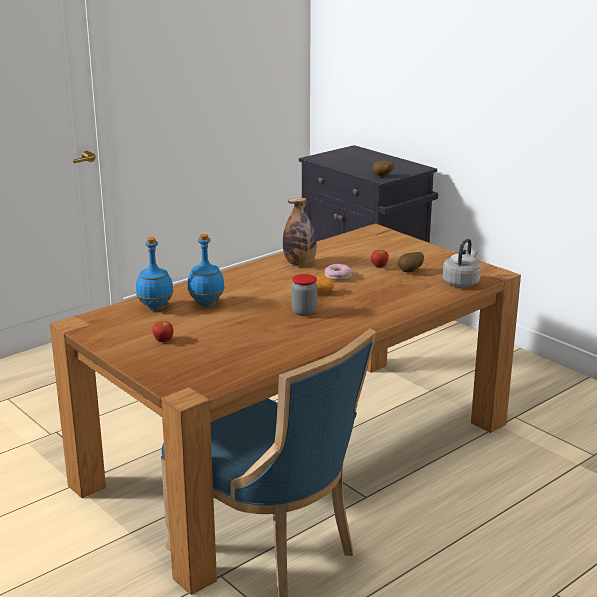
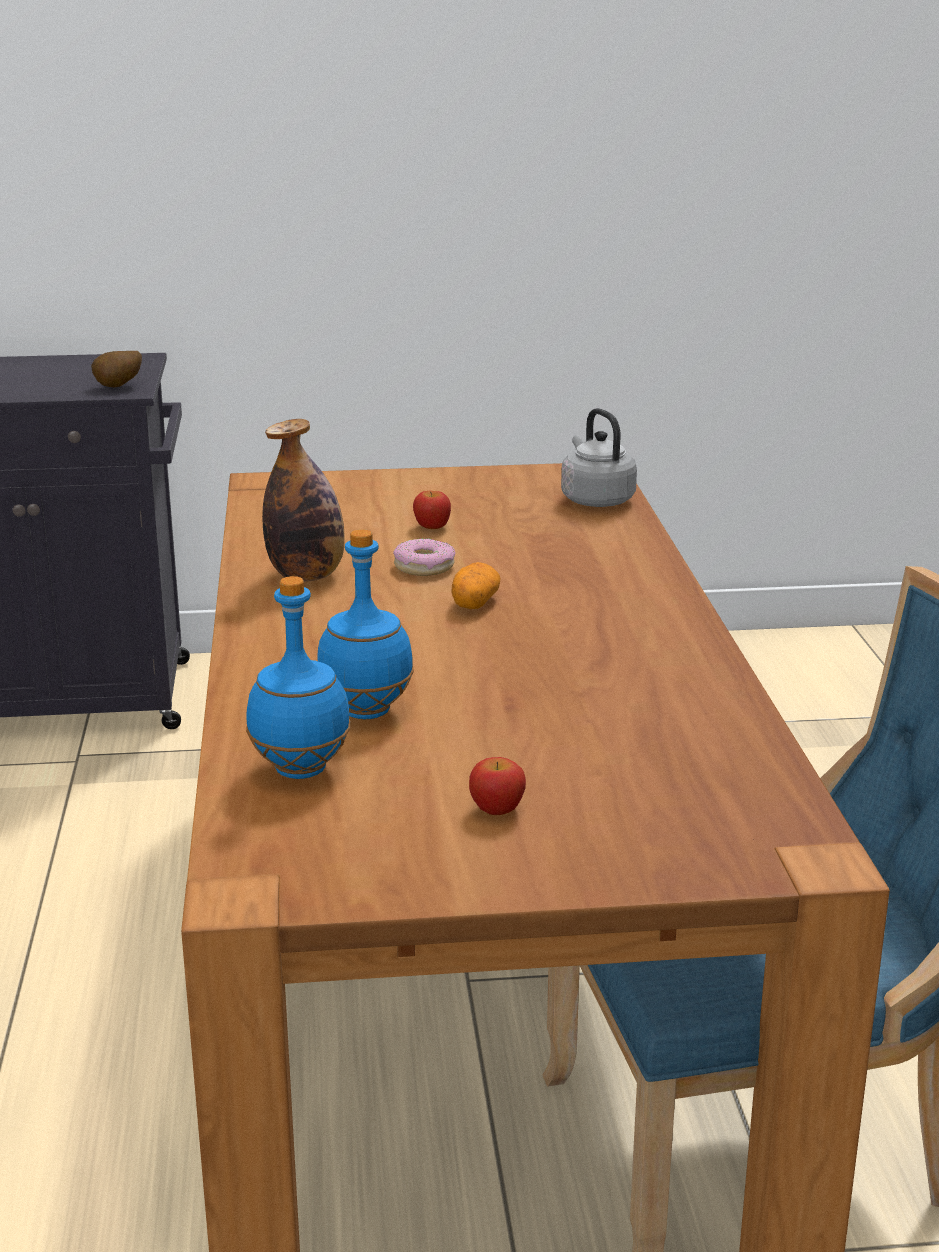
camera: 55 degrees left, 0 degrees up
jar [291,274,317,316] -> none
potato [398,252,424,273] -> none

